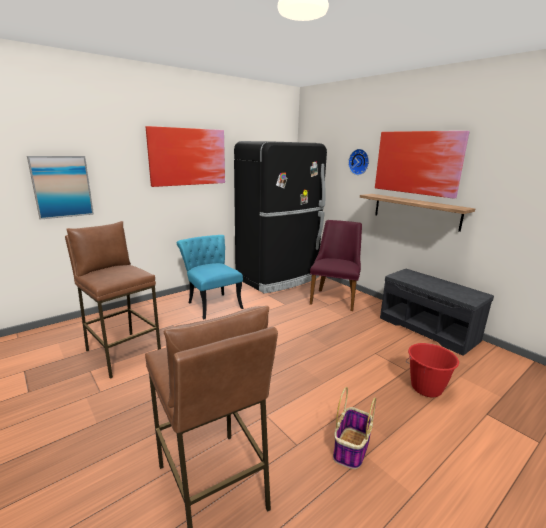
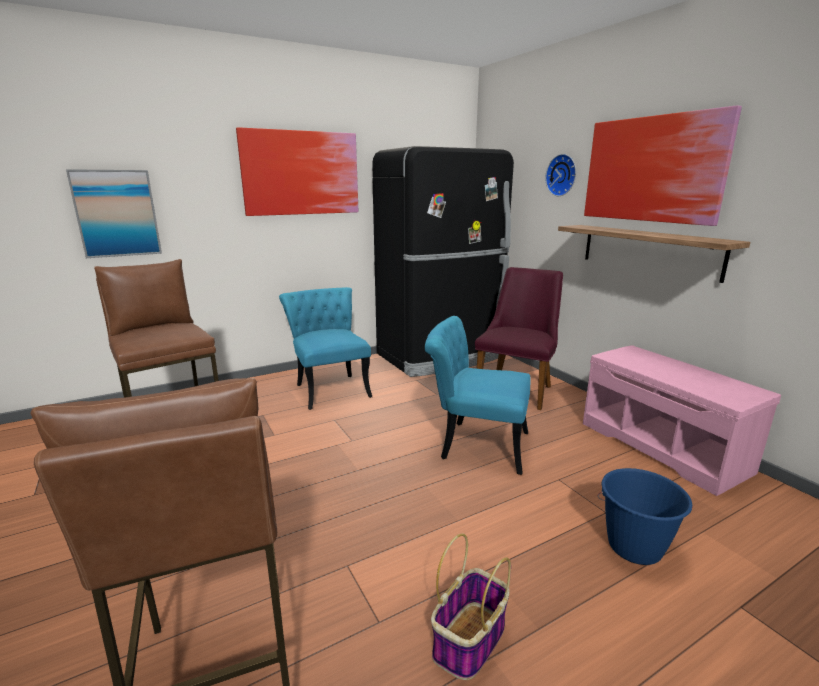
camera: 10 degrees right, 0 degrees up
grey bench [380,269,494,356] -> pink bench [583,345,781,496]
red bucket [406,343,459,397] -> blue bucket [597,468,693,565]
none -> turquoise chair [425,316,531,475]

